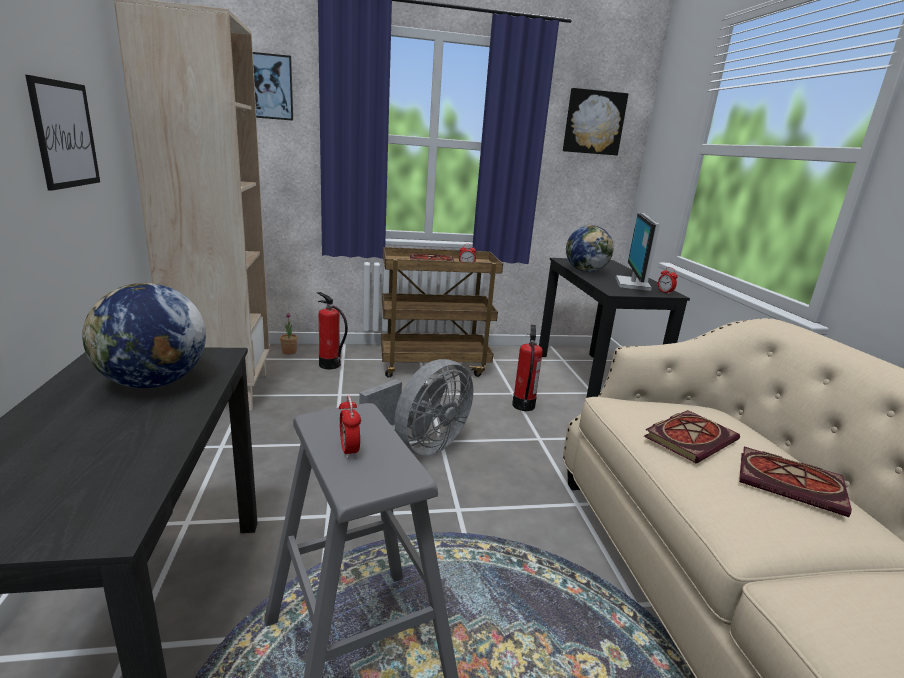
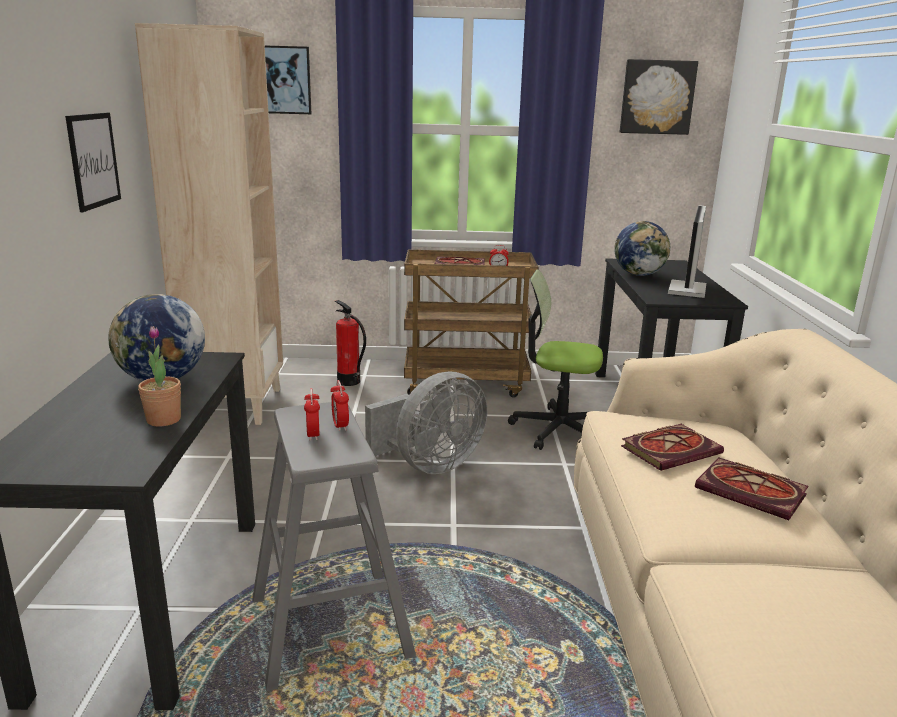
camera: 10 degrees right, 0 degrees up
potted plant [280,313,298,355] -> potted plant moved to [138,326,181,426]
fire extinguisher [512,325,543,411] -> office chair [508,269,603,450]
alarm clock [658,267,678,294] -> alarm clock moved to [330,380,349,431]

